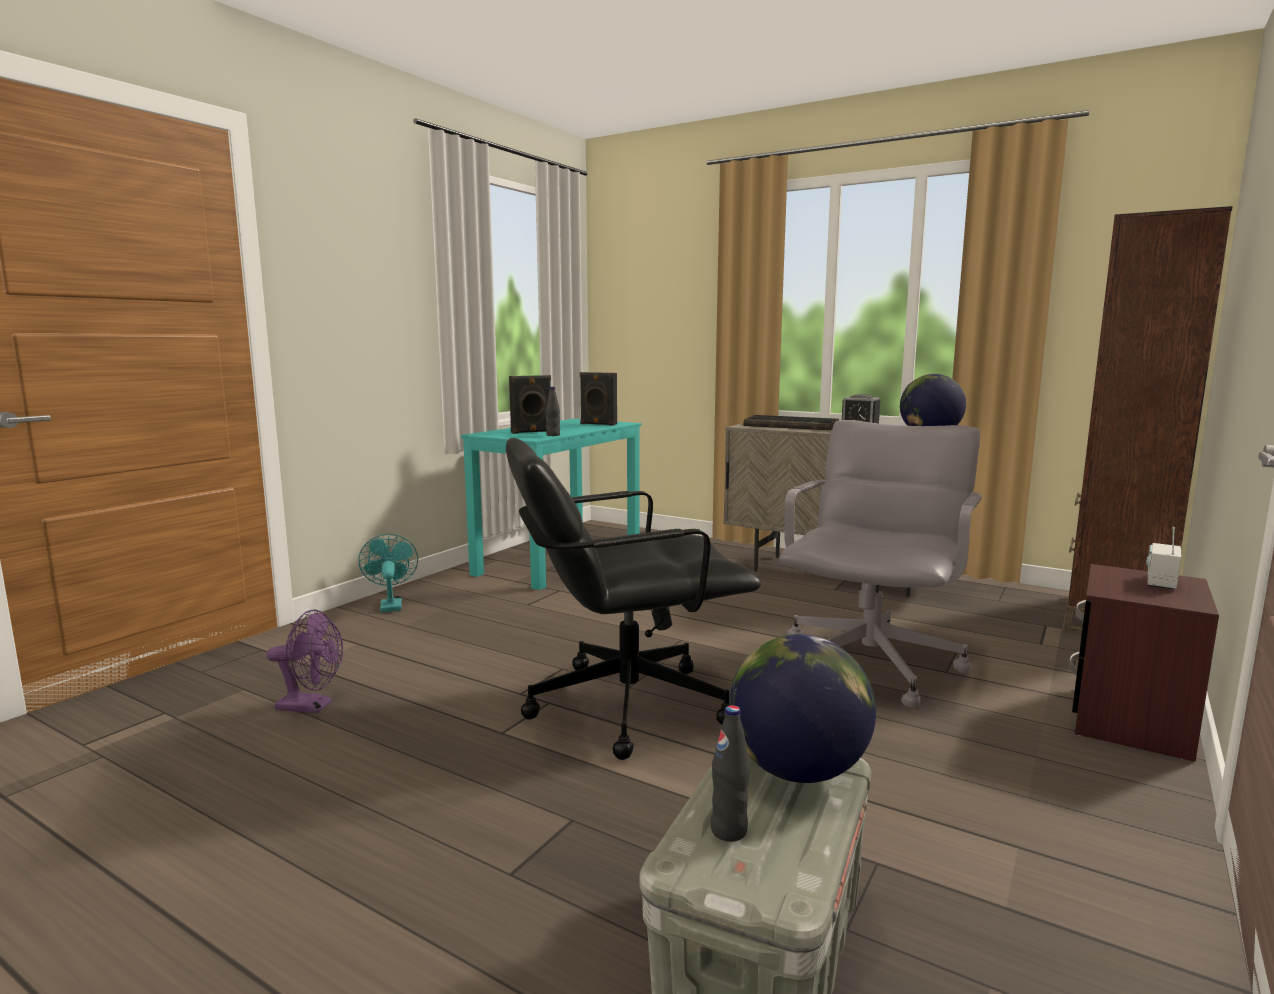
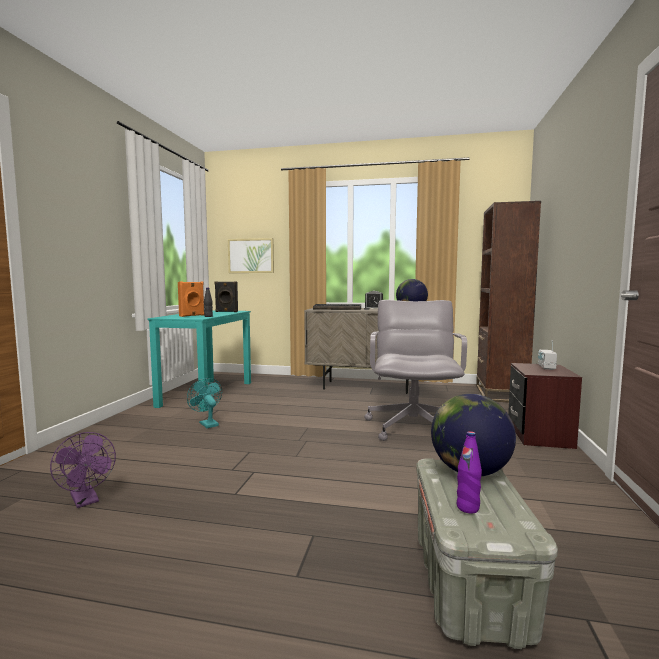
camera: 20 degrees left, 5 degrees down
purple fan [266,609,343,713] -> purple fan turned 60 degrees clockwise [50,432,116,508]
turquoise fan [358,534,418,613] -> turquoise fan moved to [187,378,222,428]
black office chair [506,438,761,760] -> none
black speaker [509,375,551,434] -> orange speaker [178,282,204,317]
black bottle [710,705,750,842] -> purple bottle [457,431,482,513]
none -> picture [228,238,274,273]

